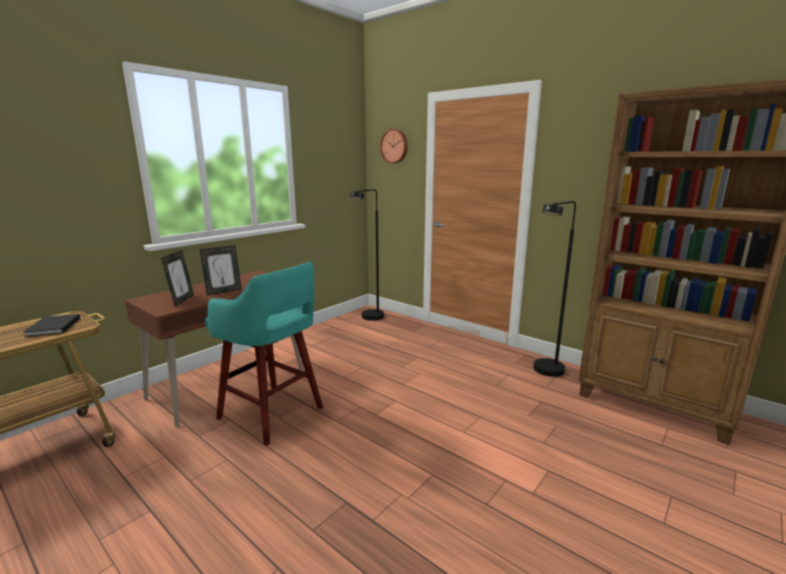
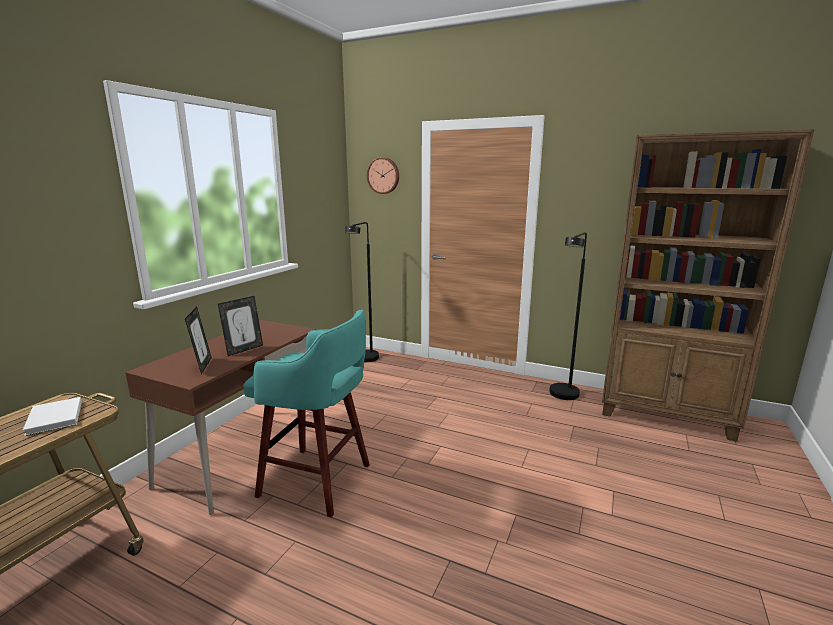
camera: 15 degrees left, 0 degrees up
black book [24,314,80,337] -> white book [23,397,82,436]

